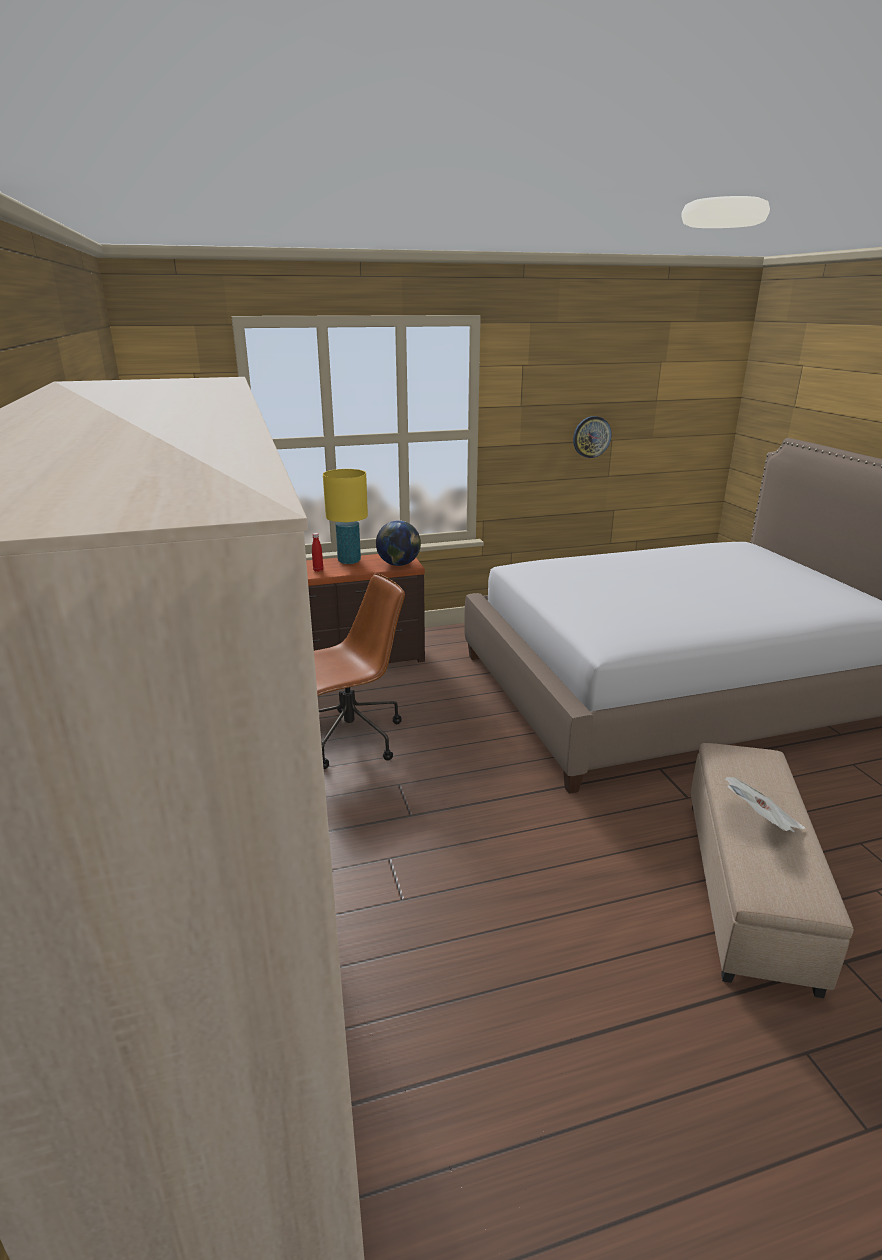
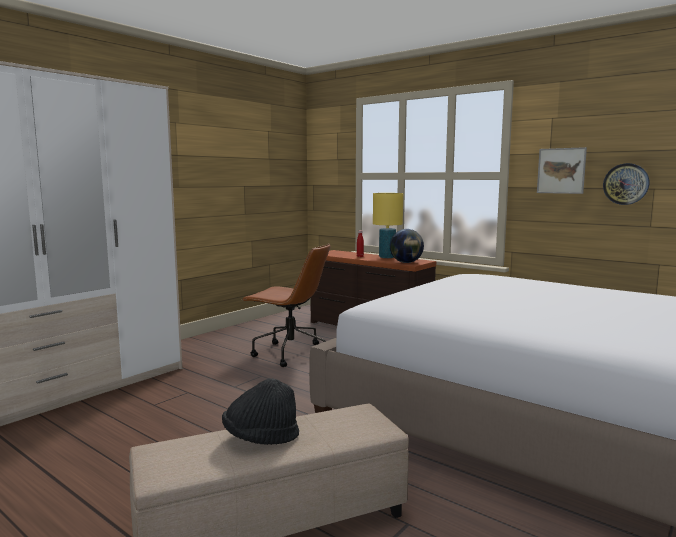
camera: 55 degrees right, 15 degrees down
newspaper [725,777,805,832] -> black hat [222,378,299,445]
none -> picture [537,147,587,194]

